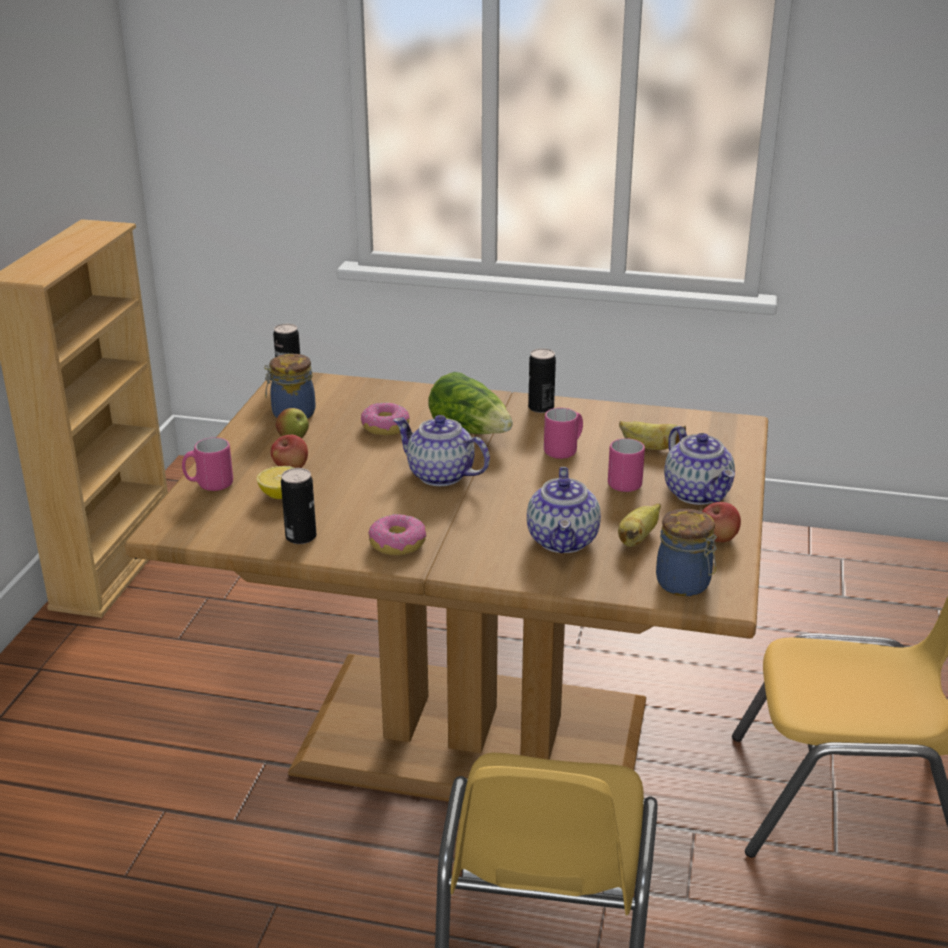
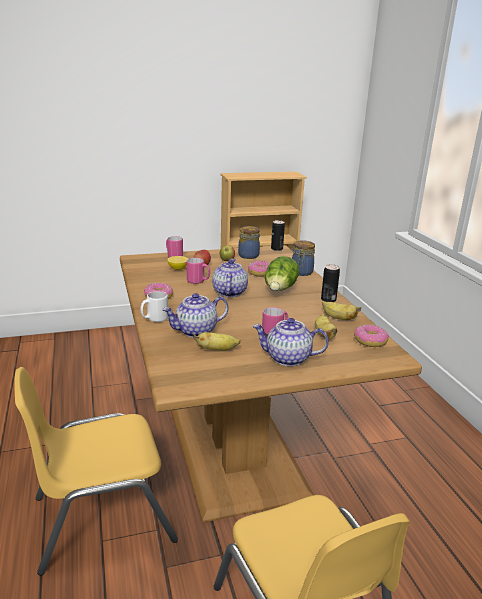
camera: 60 degrees right, 5 degrees down
can [281,468,316,544] -> none
pink mug [544,408,583,459] -> pink mug moved to [187,258,210,284]
jar [656,509,717,596] -> jar moved to [292,240,315,276]
teapot [664,426,735,505] -> teapot turned 60 degrees clockwise [253,318,329,366]
apple [702,502,741,542] -> none
none -> white mug [140,291,168,322]
none -> banana [322,301,361,320]
none -> donut [354,324,389,347]

